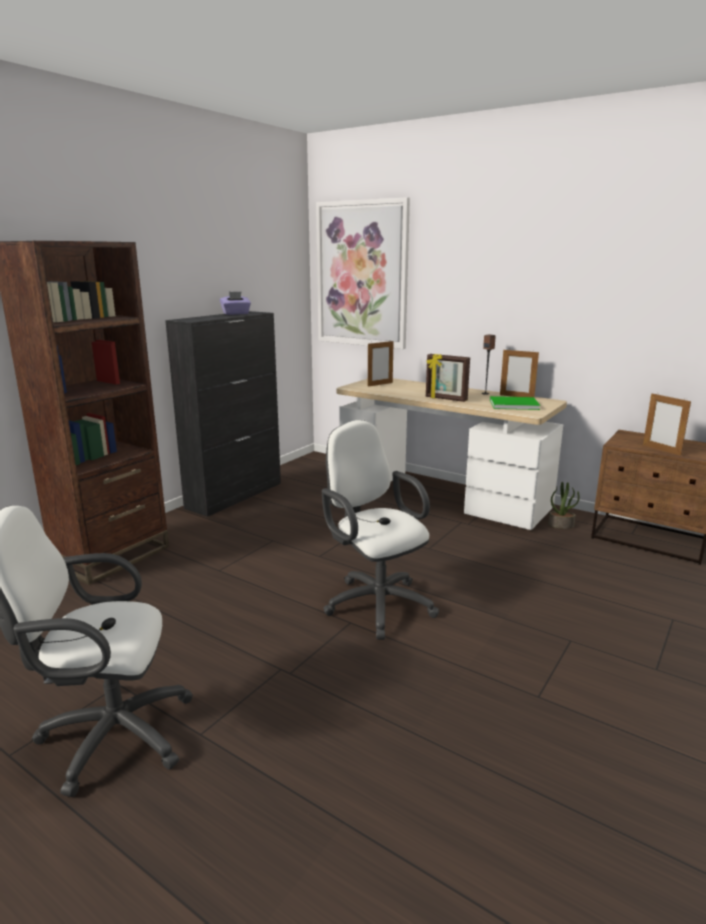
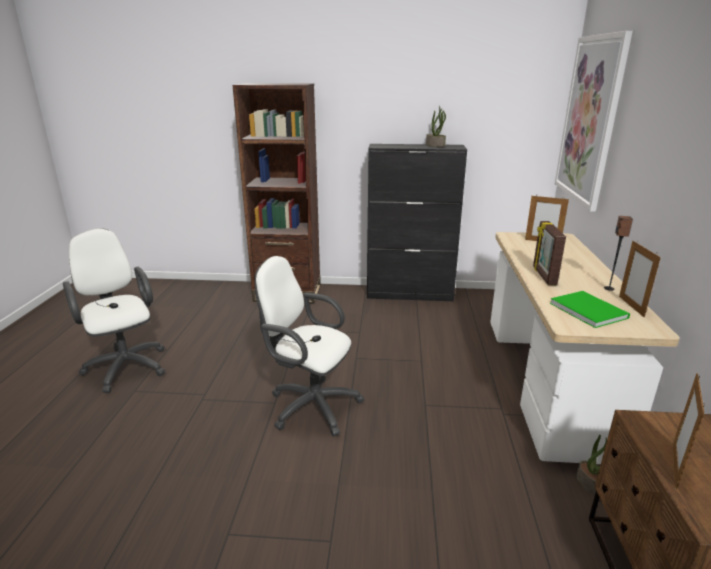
camera: 60 degrees right, 5 degrees up
purple tissue box [220,292,251,315] -> potted plant [426,106,446,147]
white office chair [322,420,439,640] -> white office chair turned 90 degrees counterclockwise [255,256,364,437]

